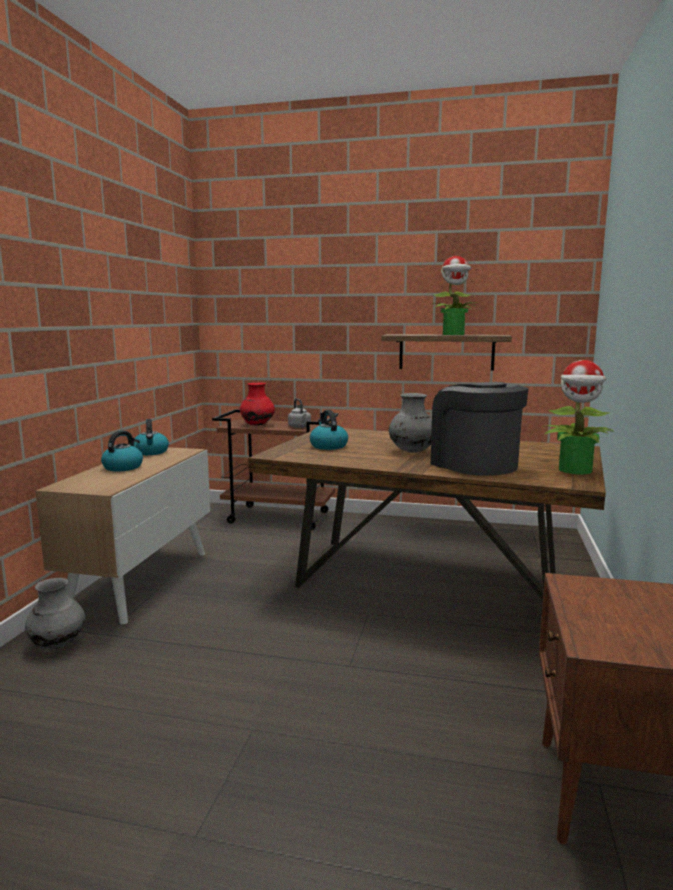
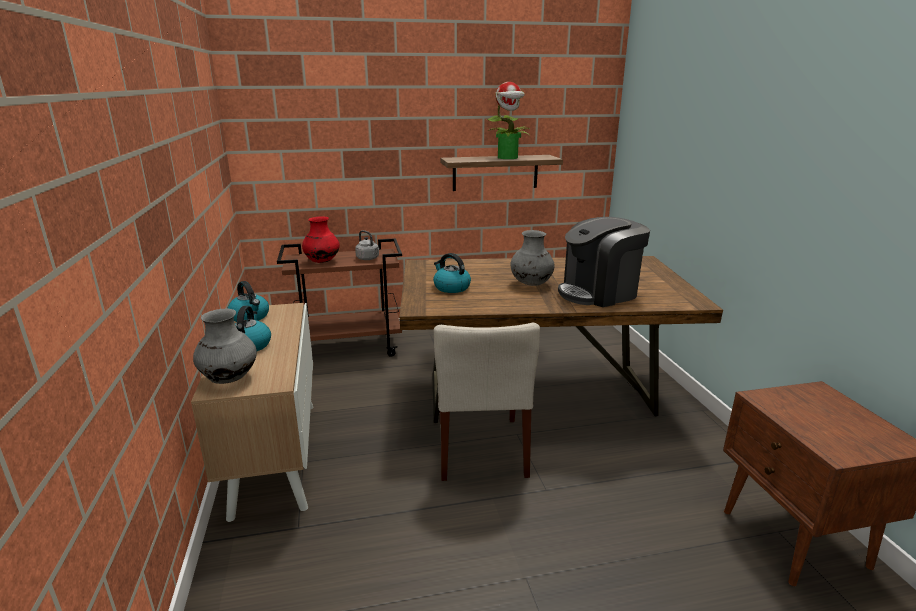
camera: 25 degrees left, 10 degrees up
grey vase [25,578,85,649] -> grey vase moved to [193,309,257,384]
coffee machine [431,382,528,476] -> coffee machine turned 60 degrees counterclockwise [558,217,650,307]
potted plant [542,360,614,474] -> none
none -> beige chair [434,323,540,481]

